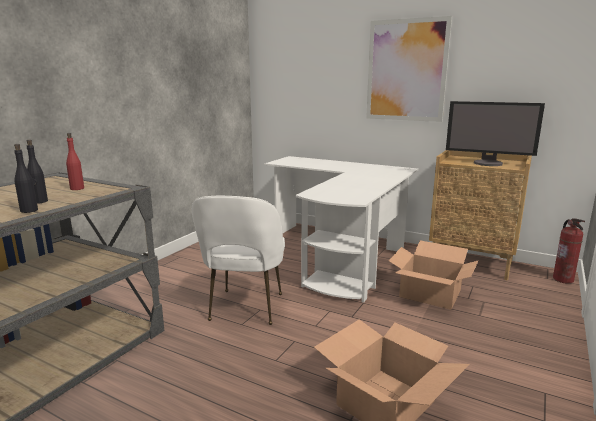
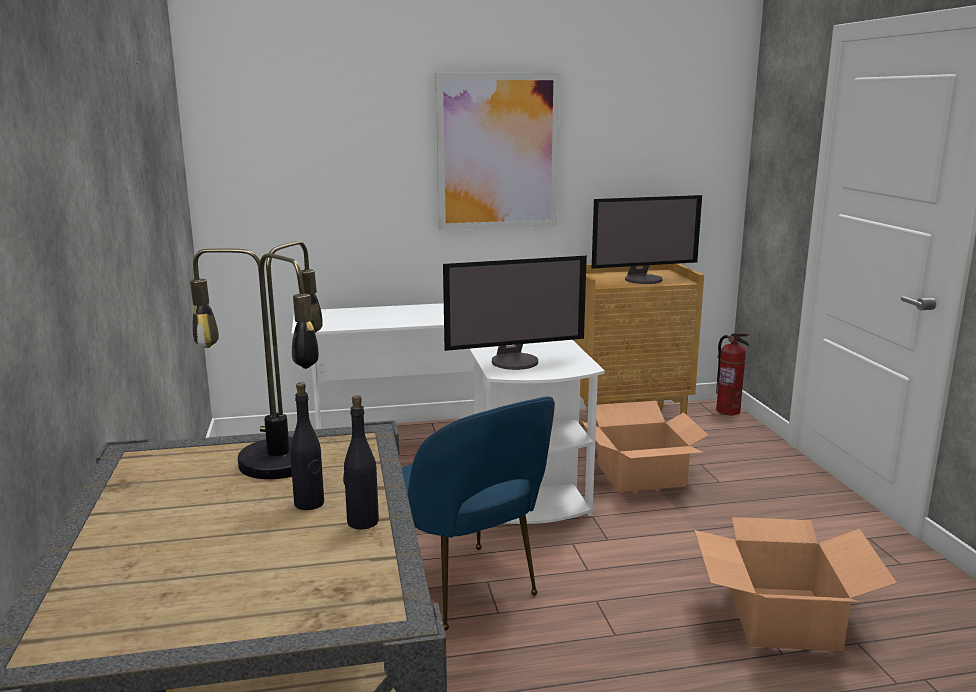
camera: 40 degrees left, 0 degrees up
red bottle [66,133,84,190] -> table lamp [190,241,323,479]
white chair [192,196,285,325] -> blue chair [402,396,555,631]
none -> monitor [443,256,587,370]

